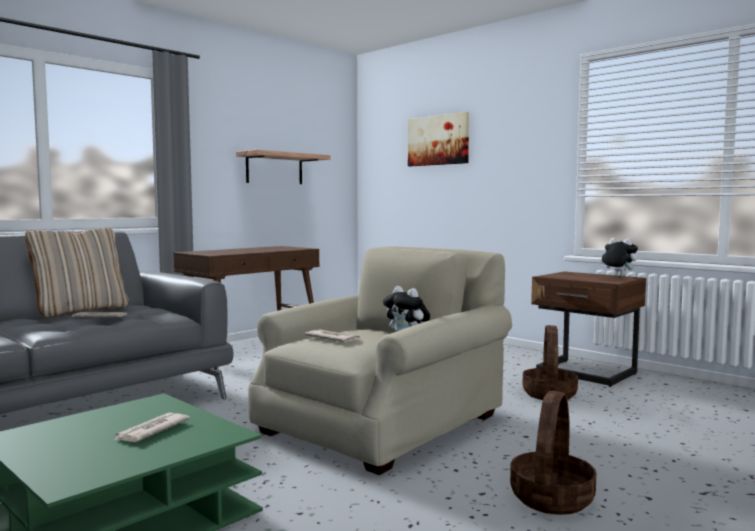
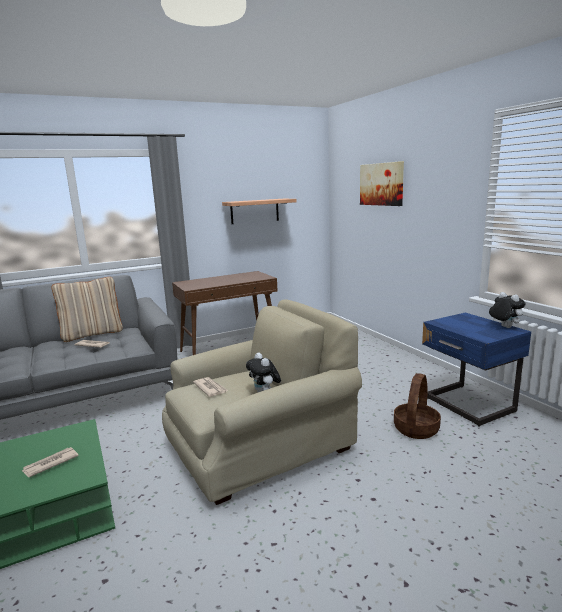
camera: 20 degrees right, 10 degrees up
basket [510,391,596,515] -> none
brown nightstand [531,272,646,387] -> blue nightstand [422,313,531,427]

